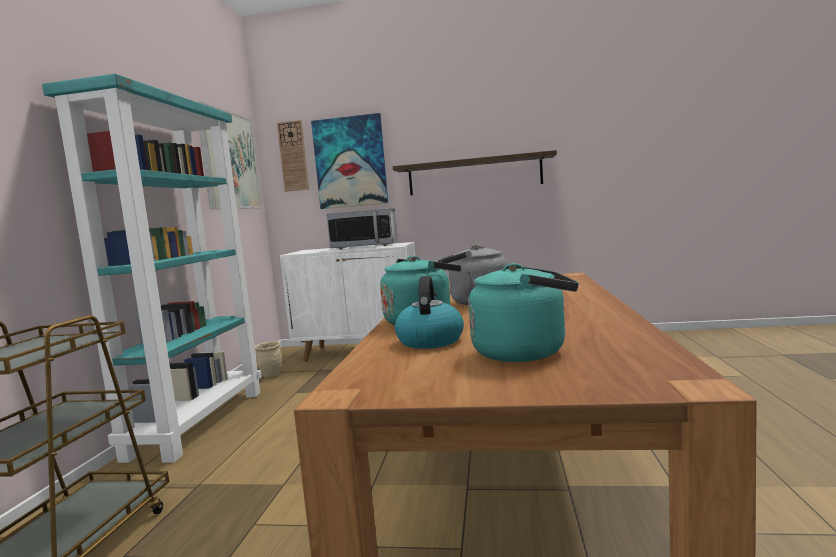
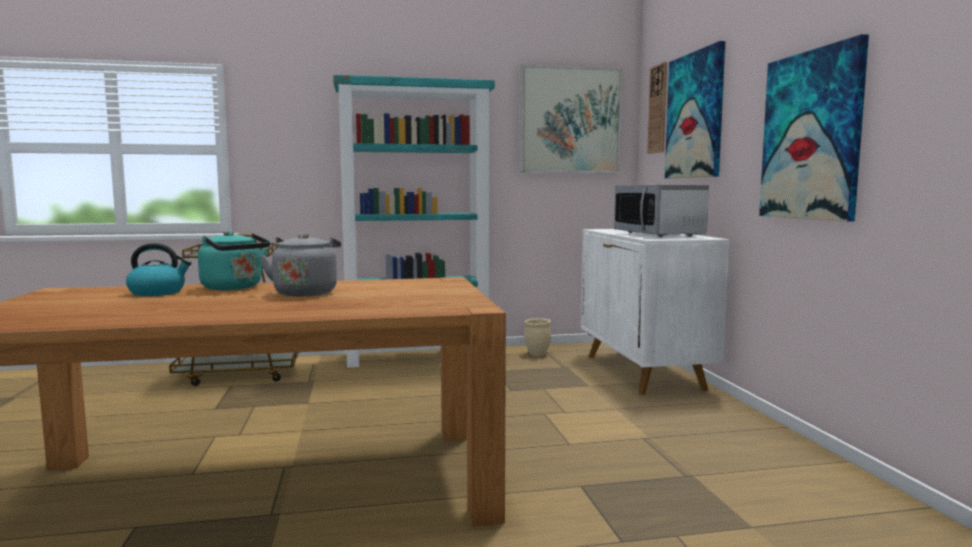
camera: 70 degrees right, 0 degrees up
shelf [393,150,557,195] -> picture [759,34,869,221]
turquoise kettle [468,263,579,362] -> none

